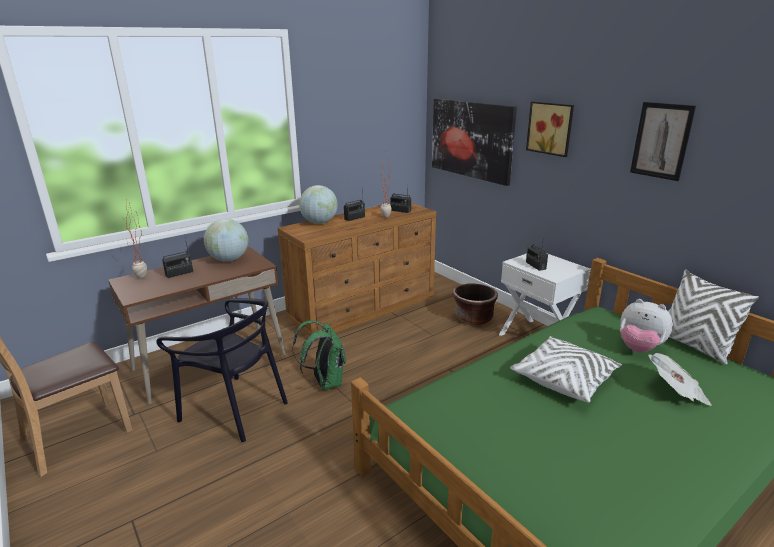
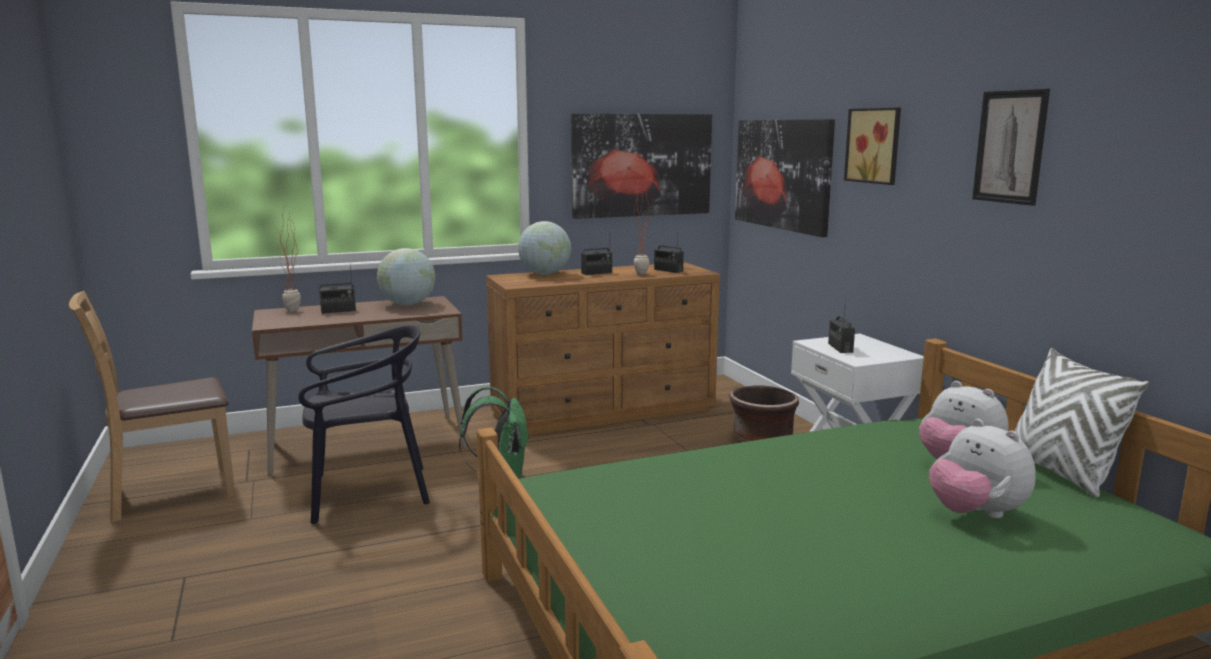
camera: 15 degrees right, 10 degrees down
black chair [156,298,288,442] -> black chair turned 60 degrees counterclockwise [299,325,430,524]
white pillow [510,336,622,403] -> none
newspaper [648,353,712,406] -> plush toy [929,419,1036,518]
none -> picture [571,114,712,219]

